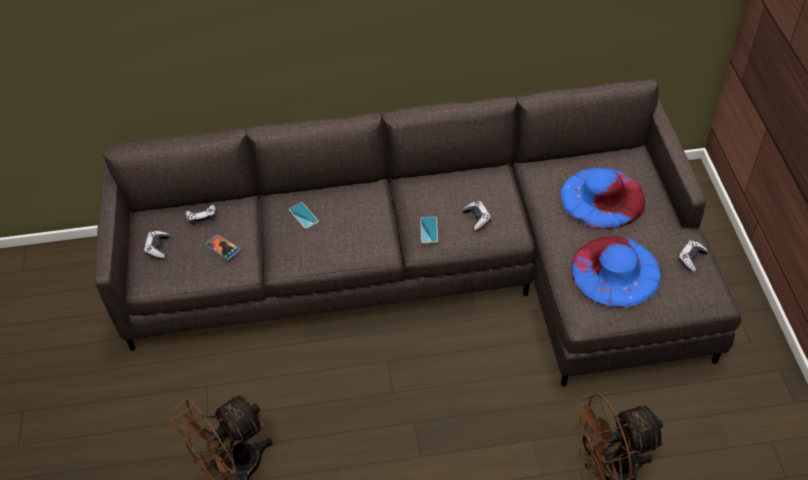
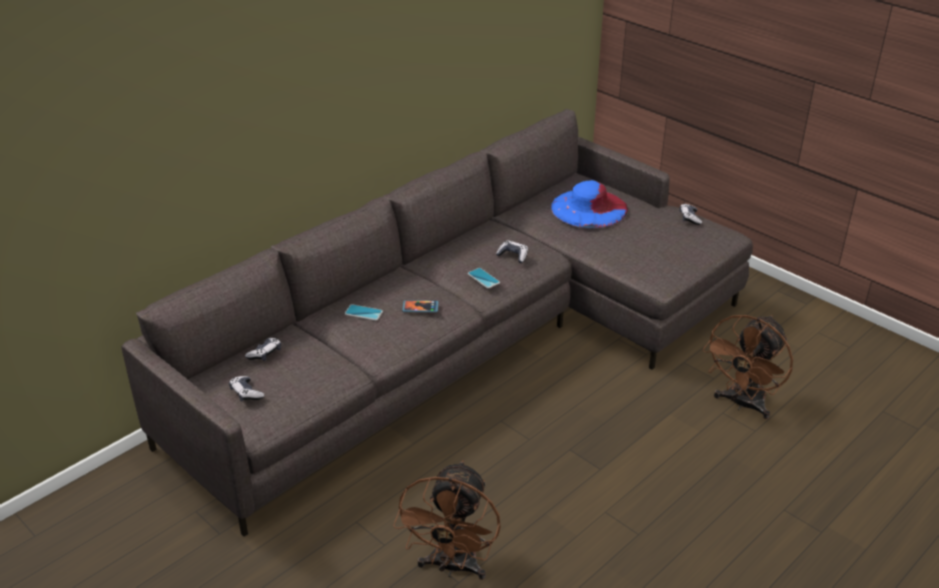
camera: 40 degrees left, 15 degrees down
phone [205,234,241,260] -> phone moved to [402,300,438,312]
blue hat [571,236,662,307] -> none

